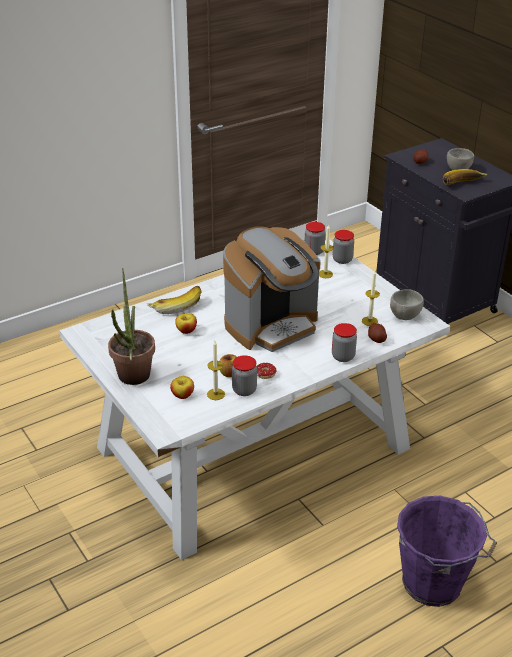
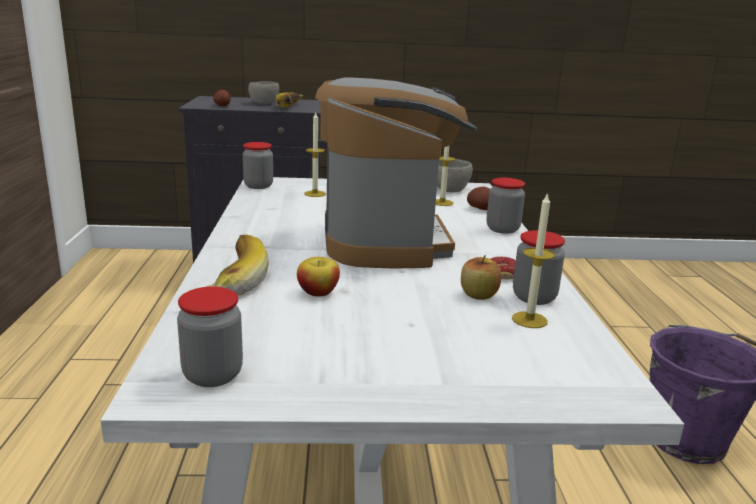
camera: 60 degrees left, 15 degrees down
potted plant [108,268,155,385] -> none
apple [170,376,194,399] -> none
jar [333,230,354,264] -> jar moved to [177,286,243,387]

